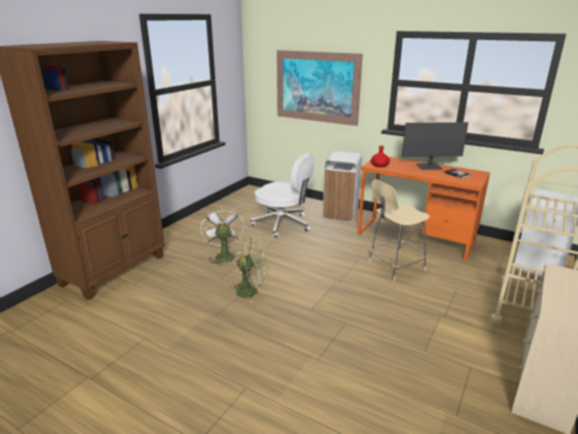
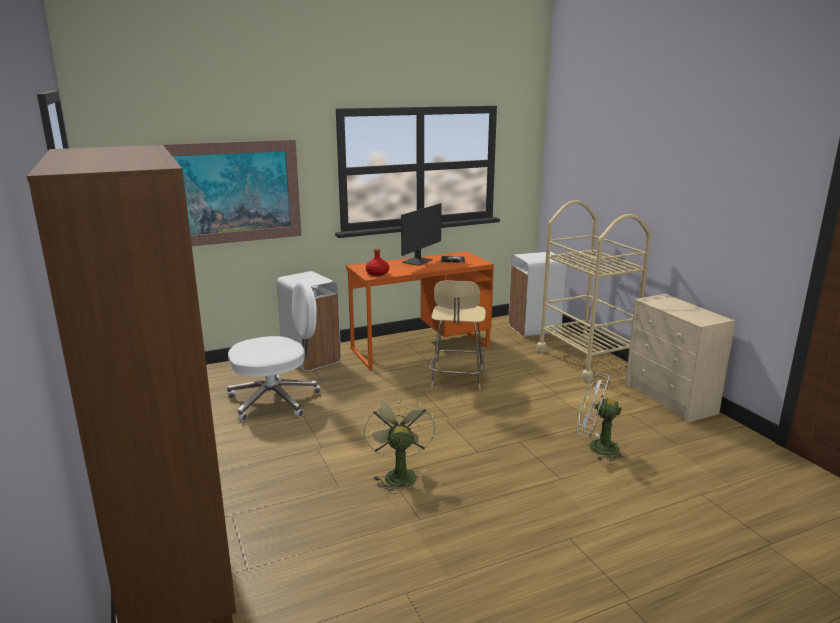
camera: 55 degrees left, 5 degrees down
white fan [201,208,244,266] -> white fan moved to [577,372,628,461]
green fan [231,237,268,303] -> green fan turned 45 degrees counterclockwise [364,395,435,494]

